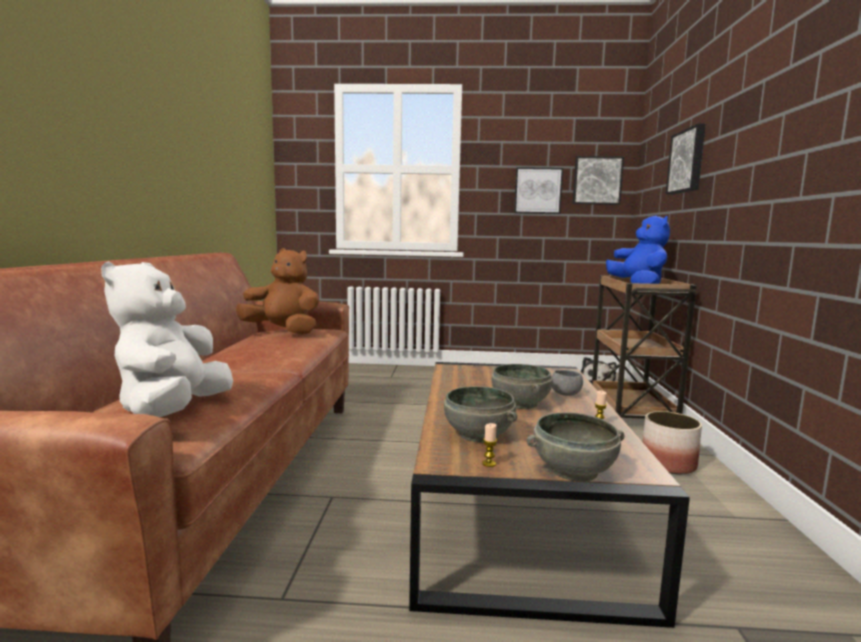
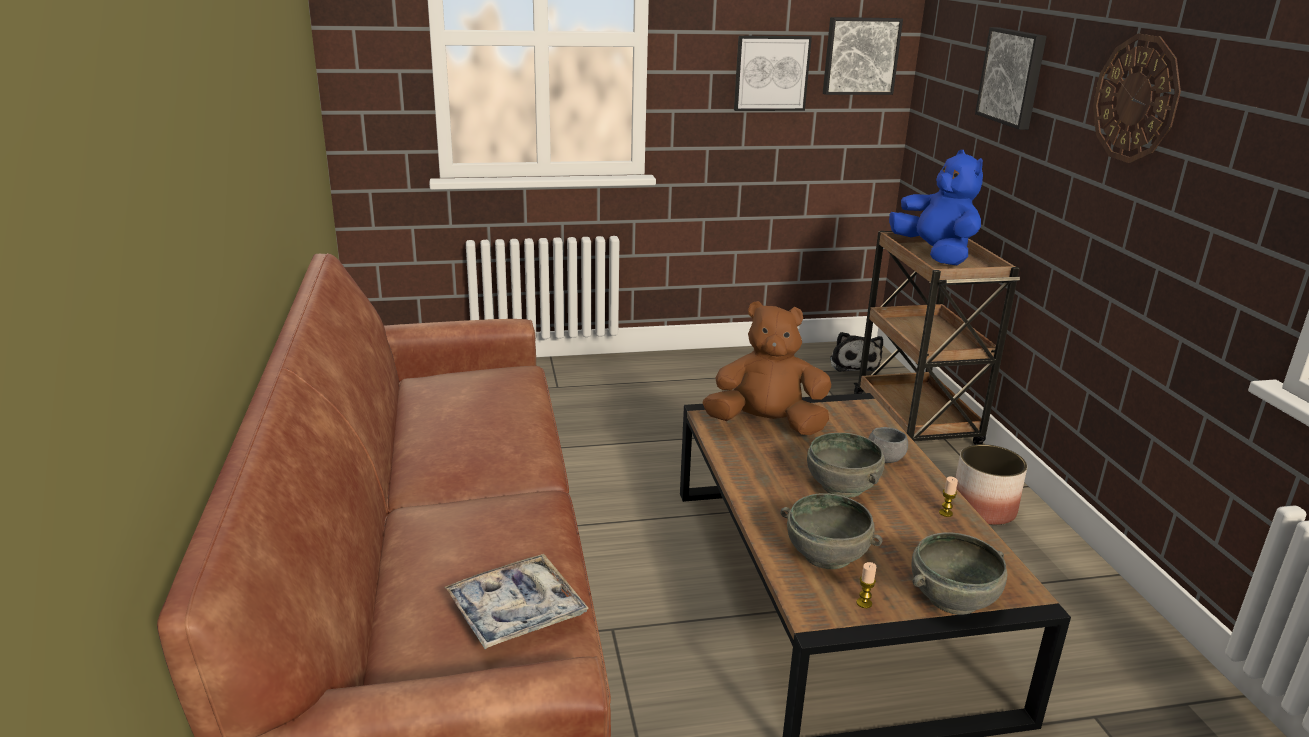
camera: 15 degrees left, 15 degrees up
white plush toy [101,262,233,417] -> tray [445,554,589,649]
brown plush toy [236,248,319,335] -> brown plush toy moved to [703,301,831,435]
none -> wall clock [1093,33,1181,163]

